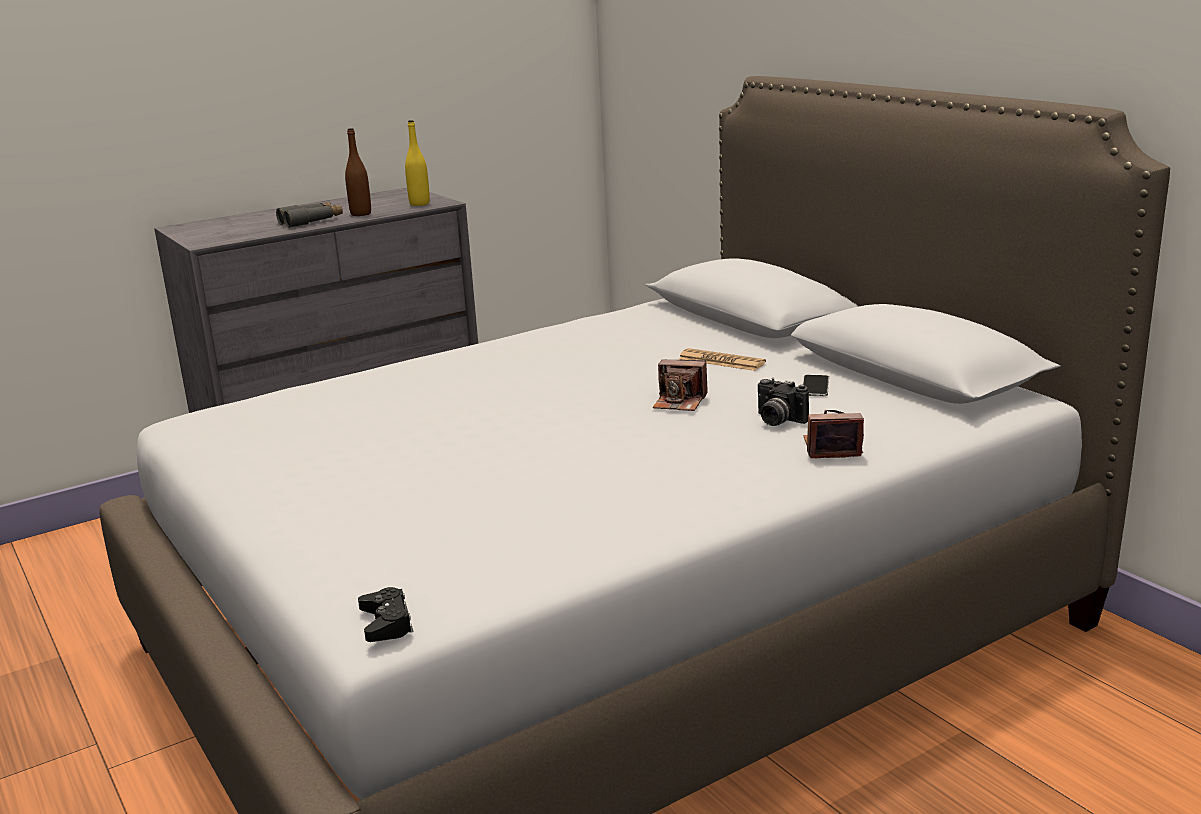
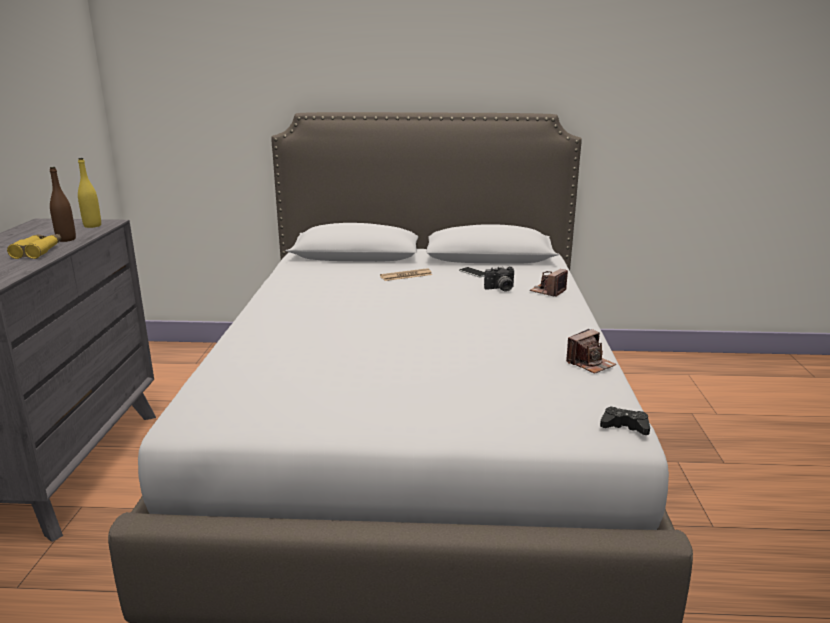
camera: 55 degrees left, 0 degrees up
grey binoculars [276,203,343,228] -> yellow binoculars [7,234,61,259]
camera [653,359,708,411] -> camera moved to [566,329,616,374]

